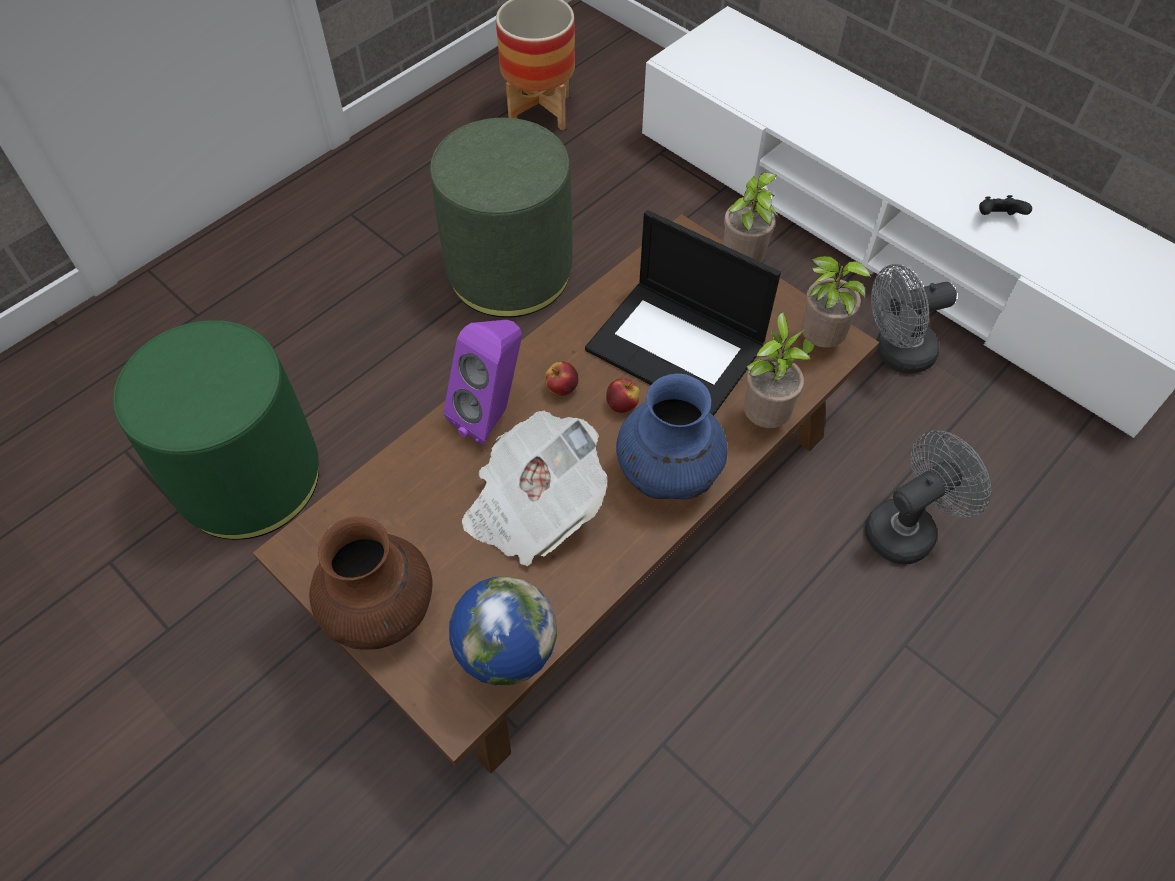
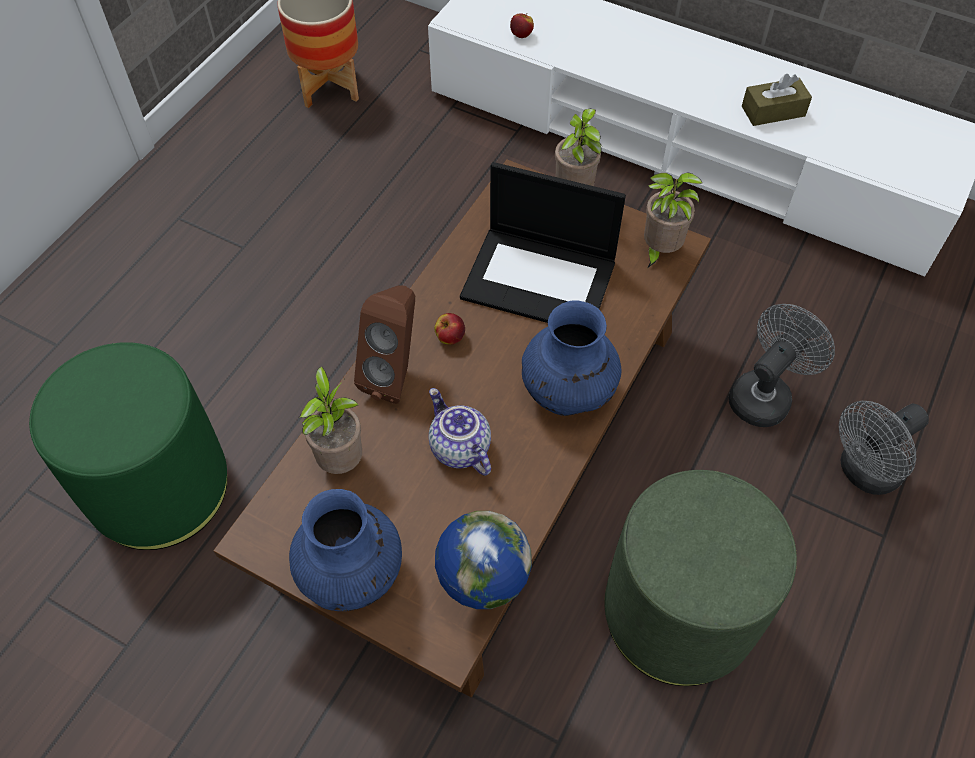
camera: 15 degrees left, 0 degrees up
brown vase [309,516,433,650] -> blue vase [289,489,402,611]
green ottoman [430,118,573,318] -> green ottoman moved to [604,470,797,686]
purple speaker [444,320,522,445] -> brown speaker [354,285,415,404]
newspaper [462,410,607,566] -> teapot [429,388,491,476]
apple [606,378,640,413] -> apple moved to [510,13,534,38]
potted plant [744,312,811,428] -> potted plant moved to [300,366,362,474]
grey fan [871,264,957,374] -> grey fan moved to [839,401,929,495]
black game controller [979,195,1032,215] -> brown tissue box [742,74,812,126]

